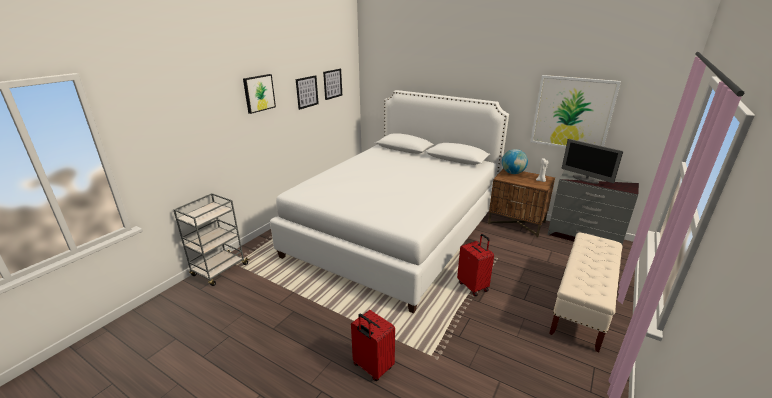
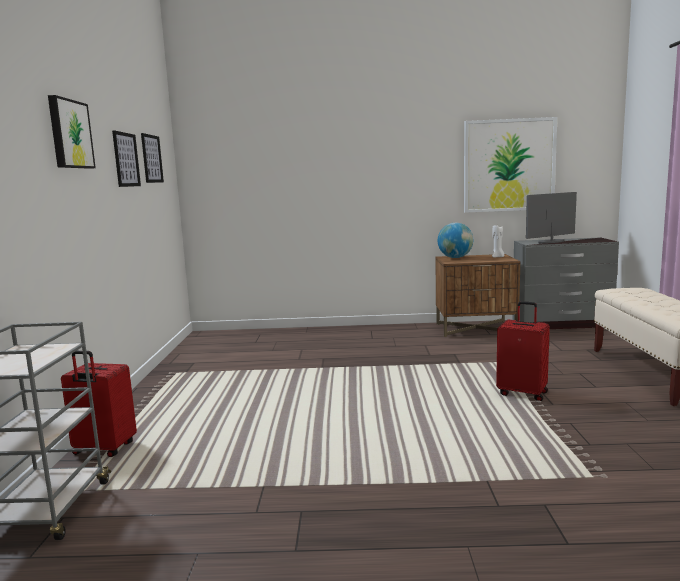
camera: 30 degrees left, 15 degrees down
white bed [270,90,509,313] -> none
red suitcase [351,310,395,381] -> red suitcase moved to [61,351,137,457]
monitor [562,139,623,184] -> monitor turned 135 degrees clockwise [526,192,577,244]

